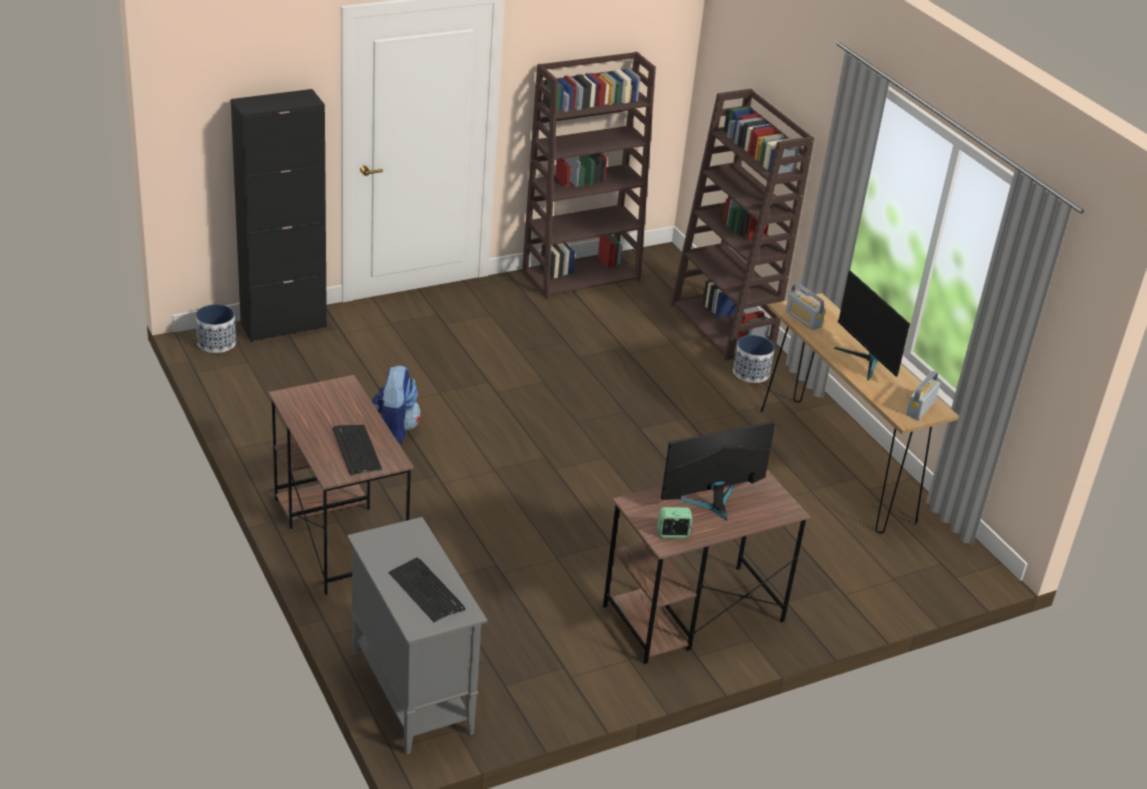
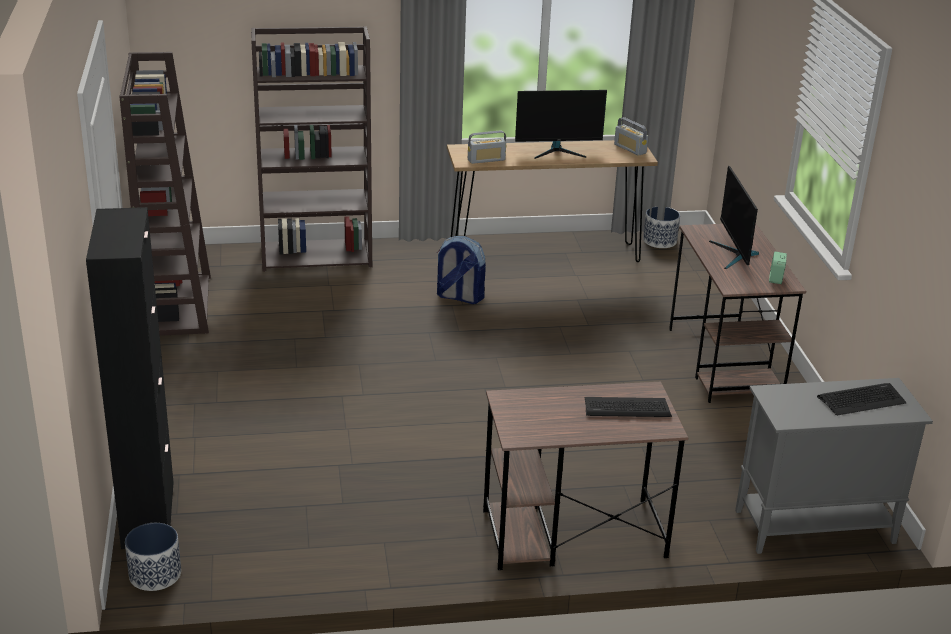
camera: 70 degrees left, 5 degrees down
backpack [372,365,421,444] -> backpack moved to [437,236,486,304]
planter [733,335,775,383] -> planter moved to [643,207,680,248]

